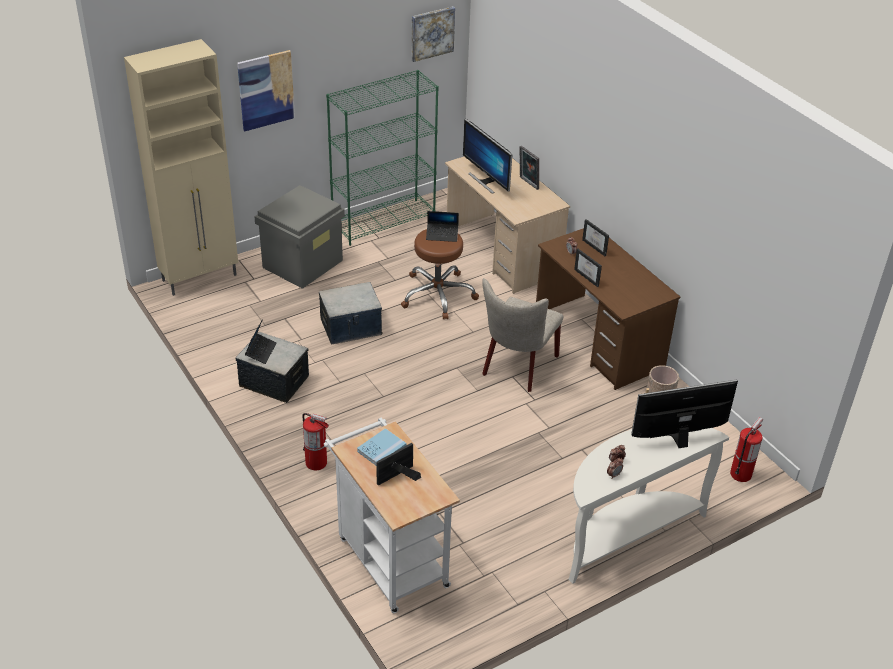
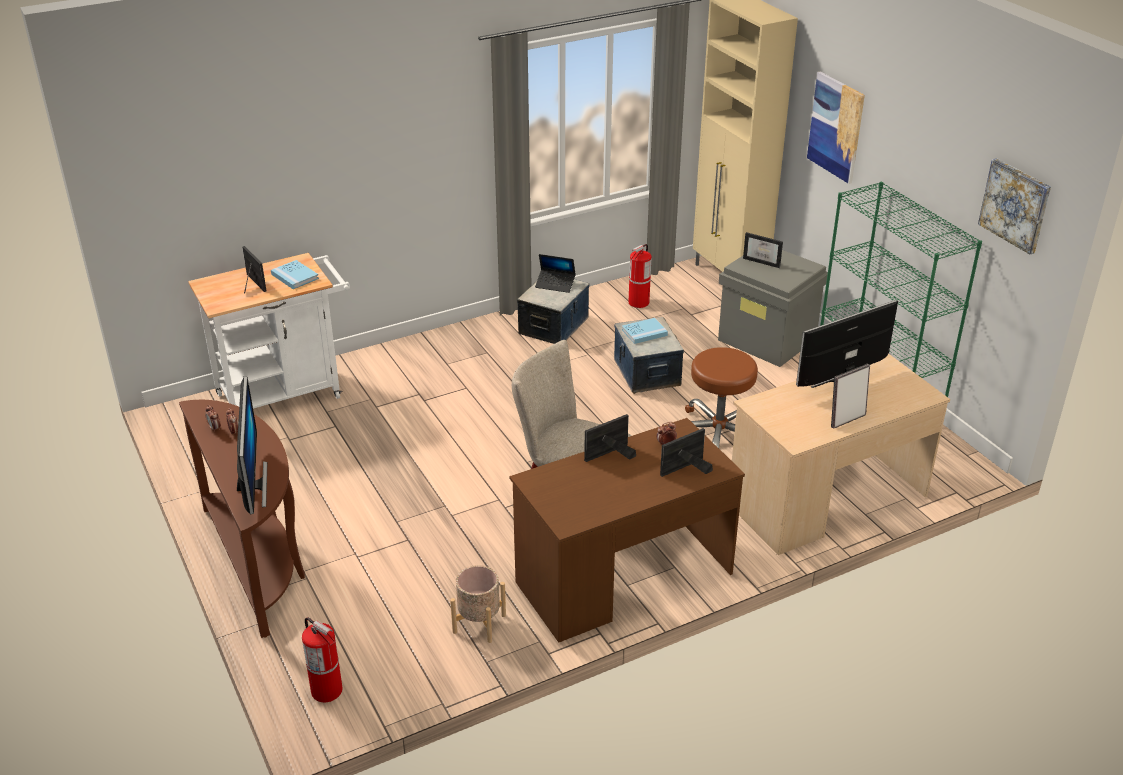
camera: 95 degrees right, 5 degrees down
fire extinguisher [302,413,329,470] -> fire extinguisher moved to [629,244,652,308]
laptop [426,211,459,242] -> none
white console table [569,428,729,584] -> brown console table [179,400,305,638]
none -> blue book [622,318,668,344]
none -> picture frame [743,232,783,268]

